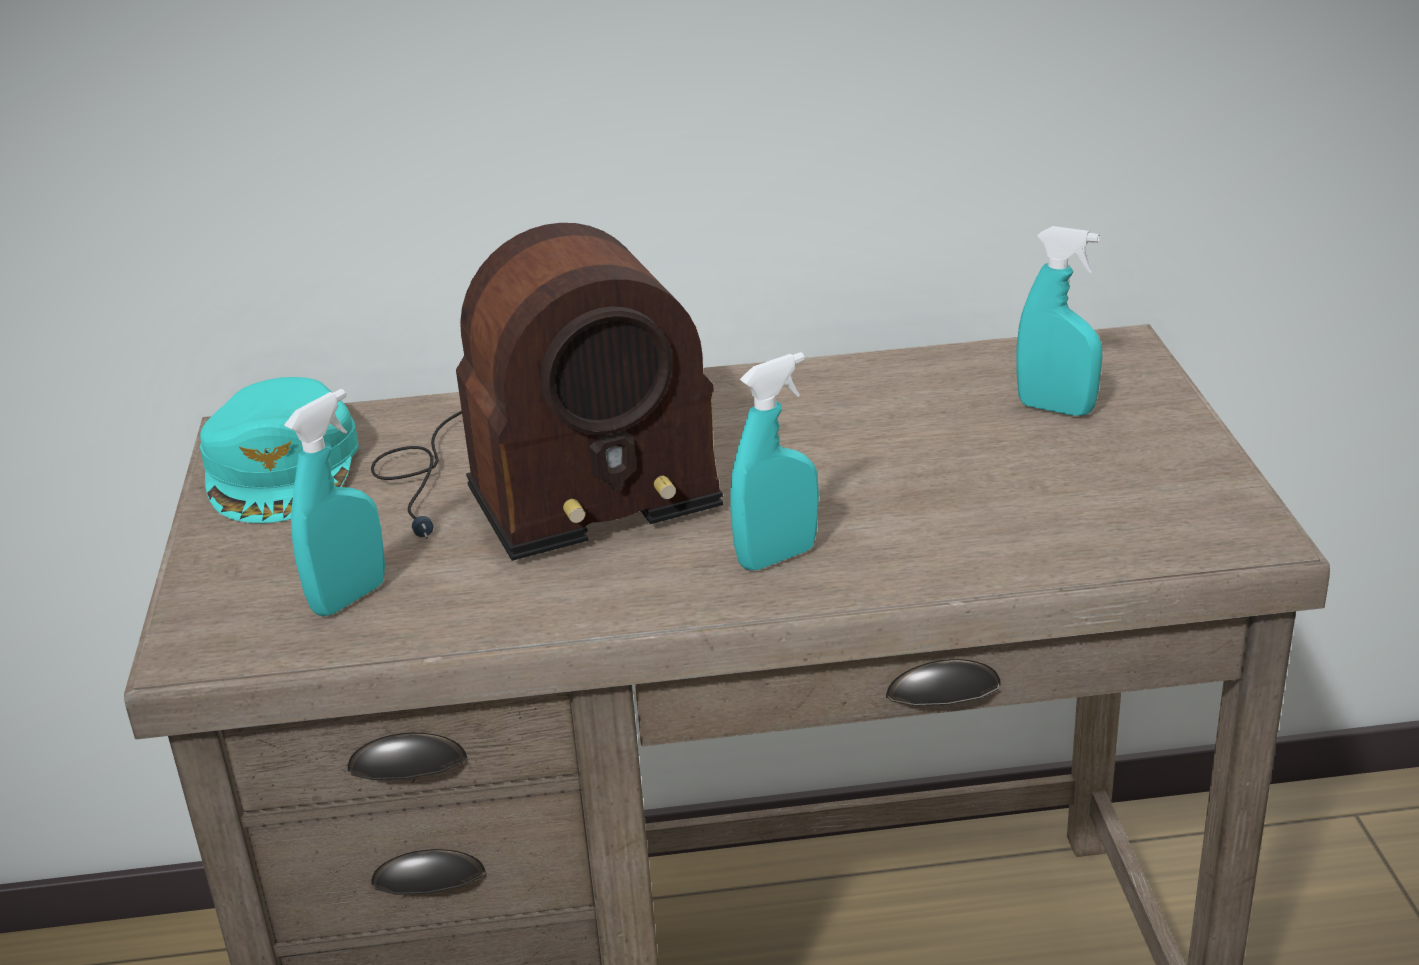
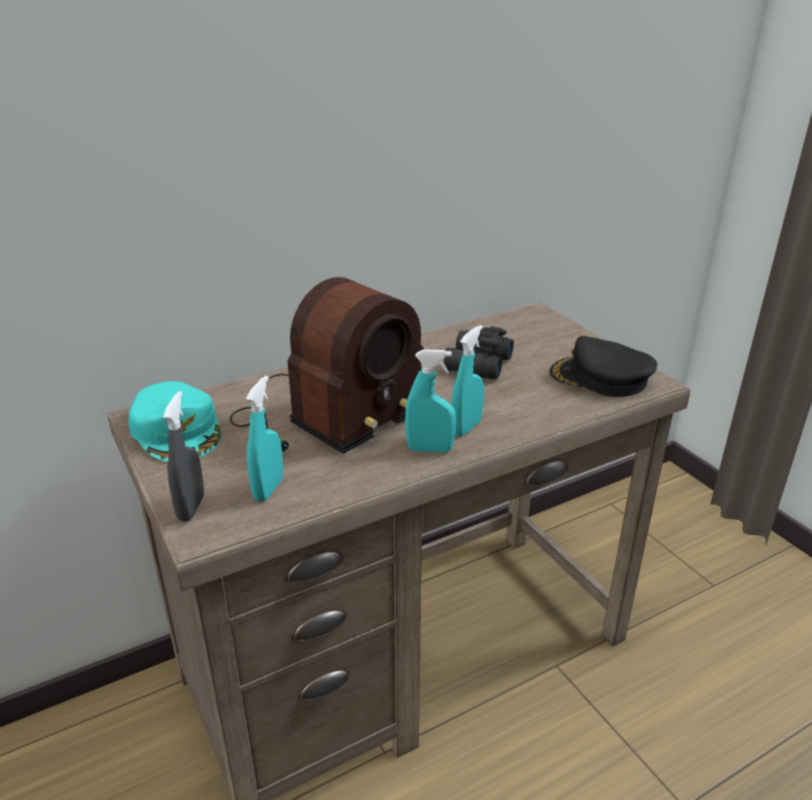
camera: 25 degrees left, 0 degrees up
turquoise spray bottle [1016,226,1102,416] -> turquoise spray bottle moved to [405,349,456,453]
none -> grey spray bottle [163,391,204,521]
none -> black binoculars [444,326,514,379]
none -> black cap [549,336,657,397]

